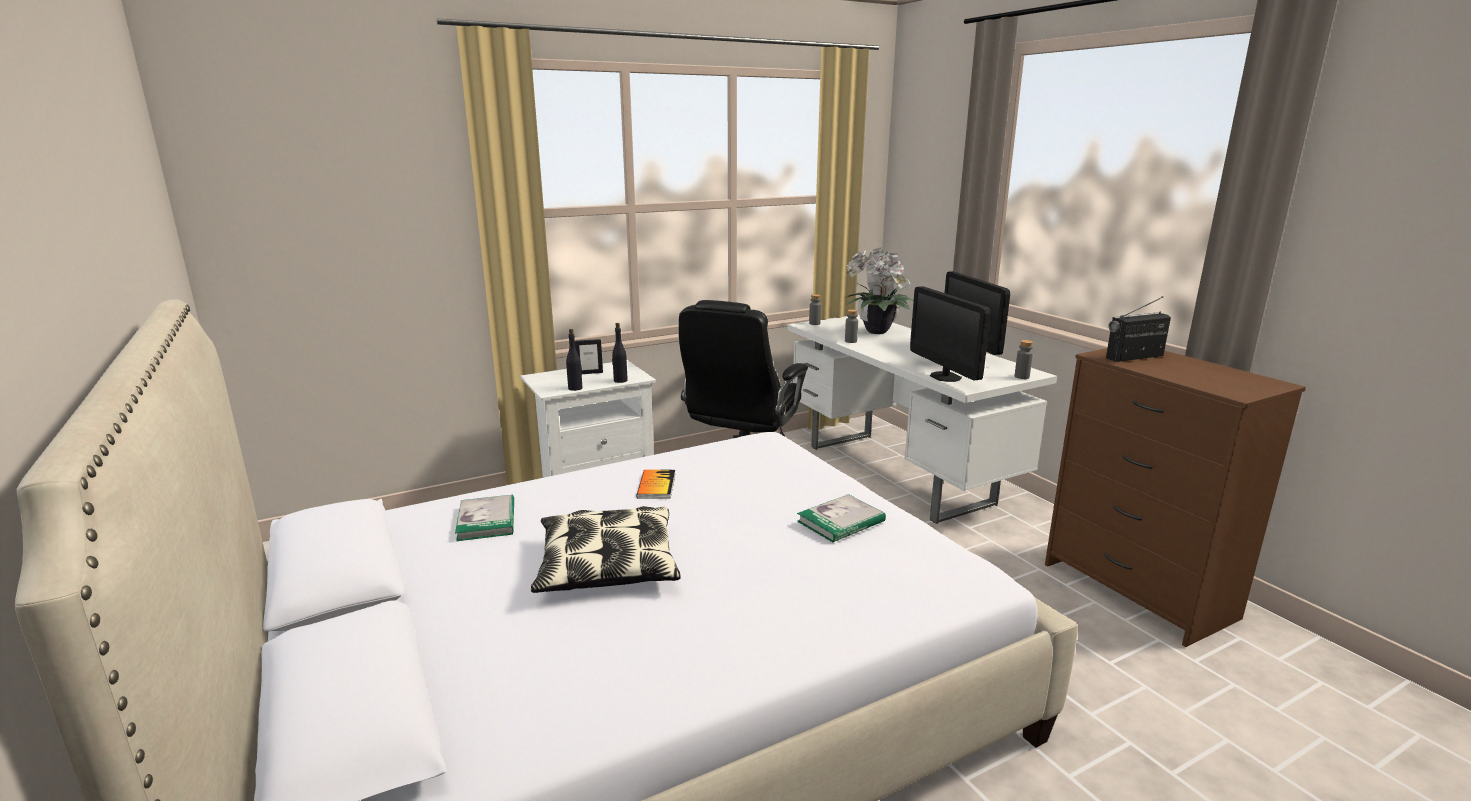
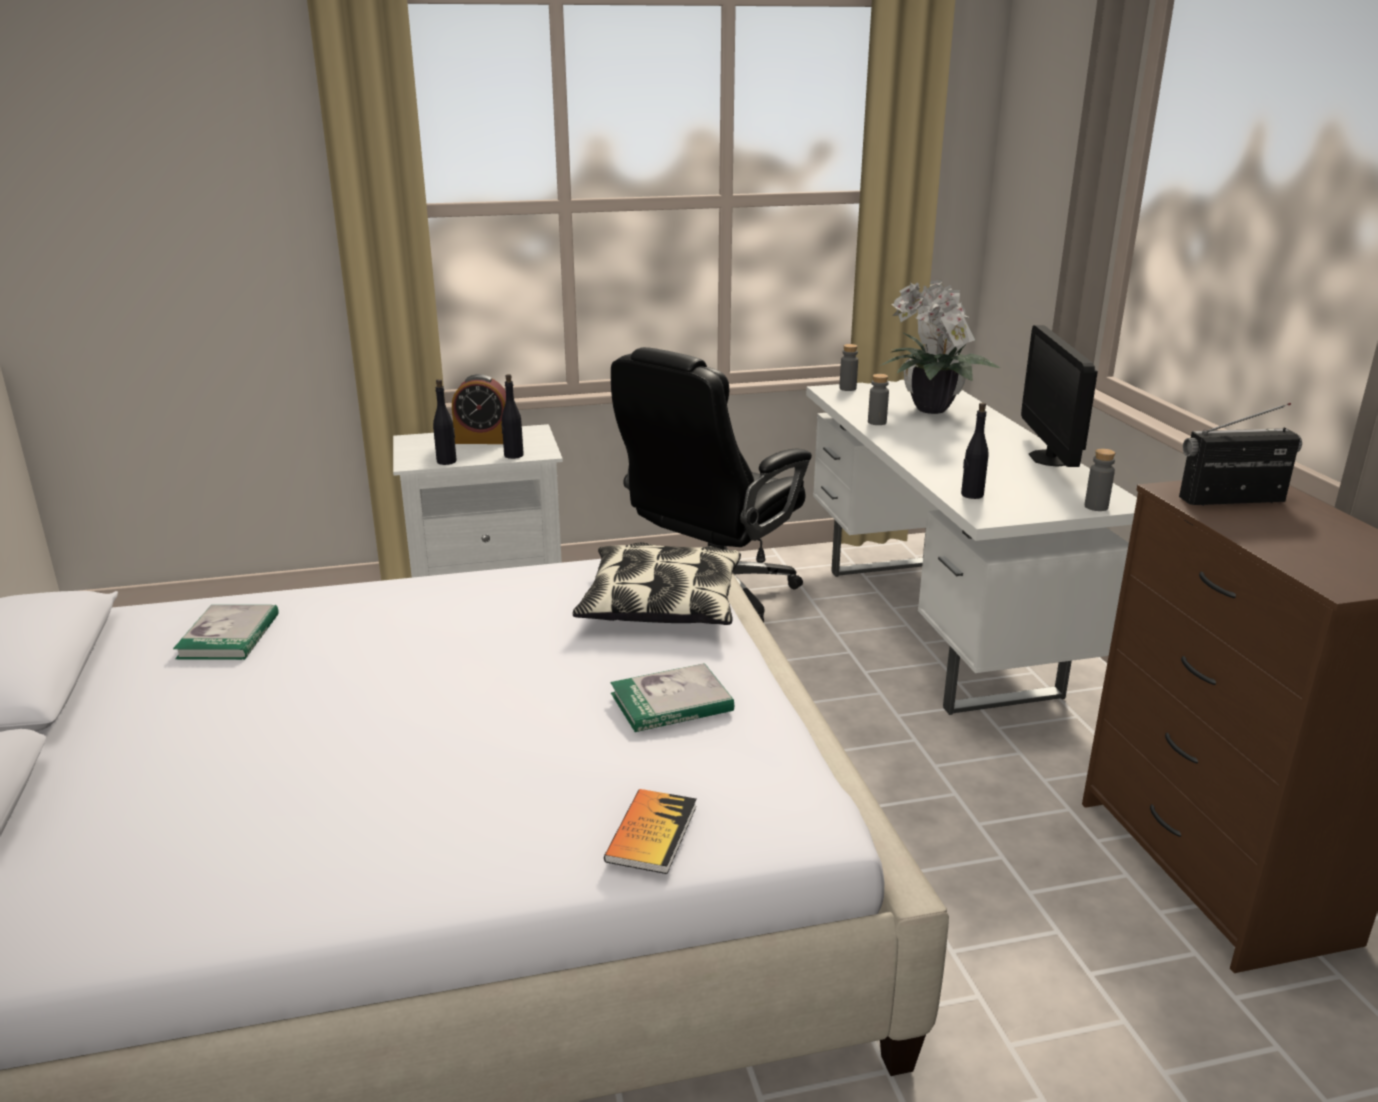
camera: 15 degrees right, 5 degrees up
pillow [531,506,681,593] -> pillow moved to [572,542,741,625]
picture frame [575,339,603,374] -> alarm clock [452,374,506,444]
book [636,470,675,499] -> book moved to [604,789,697,874]
monitor [910,286,991,382] -> black bottle [961,403,989,499]

